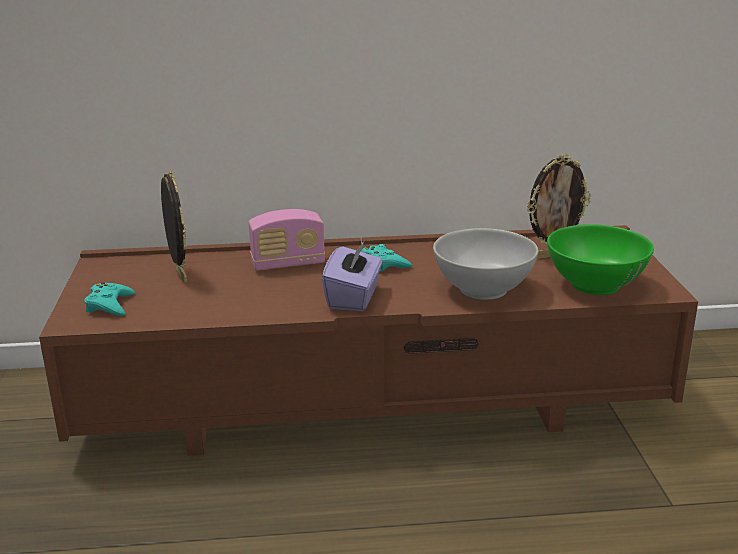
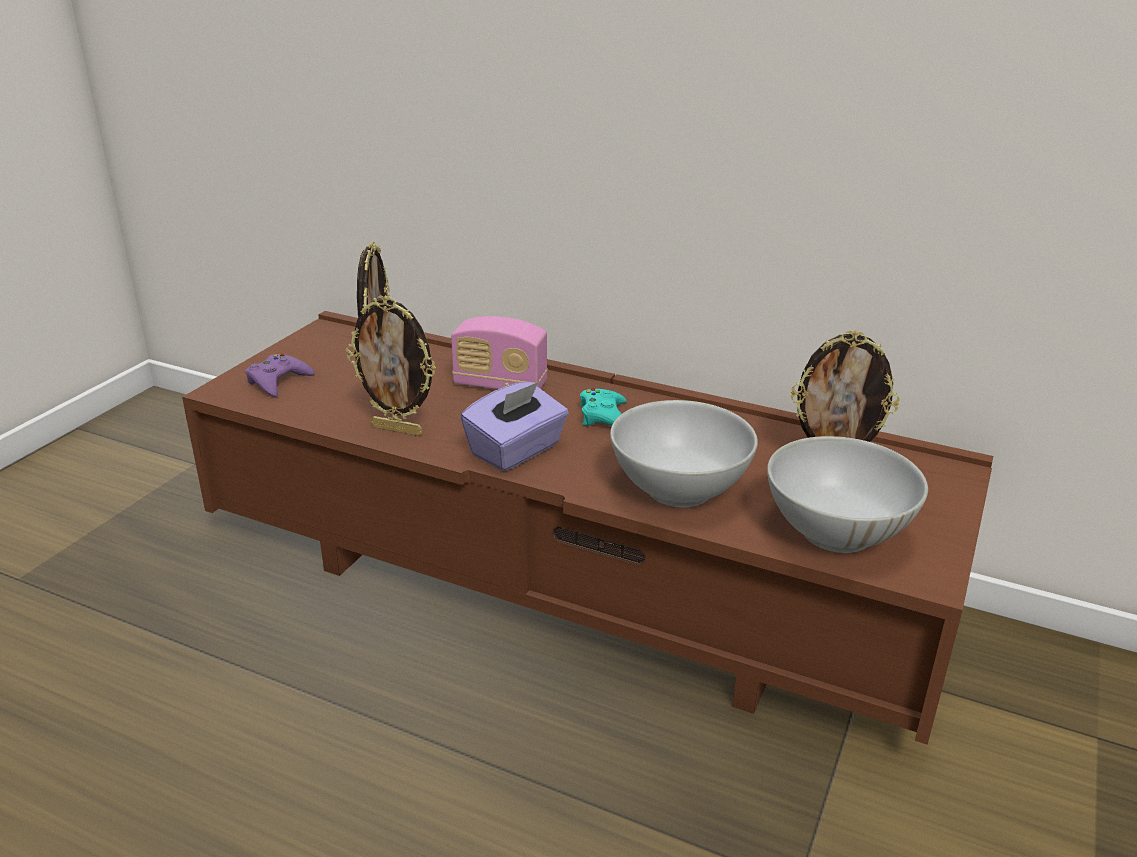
camera: 30 degrees right, 5 degrees up
turquoise game controller [84,282,135,316] -> purple game controller [245,354,315,397]
green bowl [547,224,654,295] -> white bowl [767,436,928,553]
none -> picture frame [346,295,436,436]

